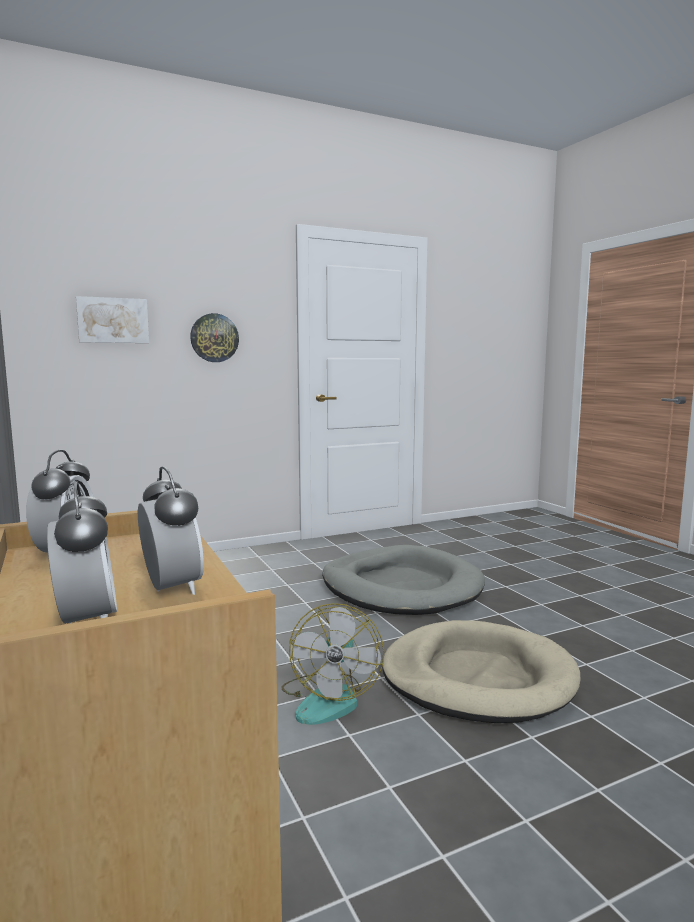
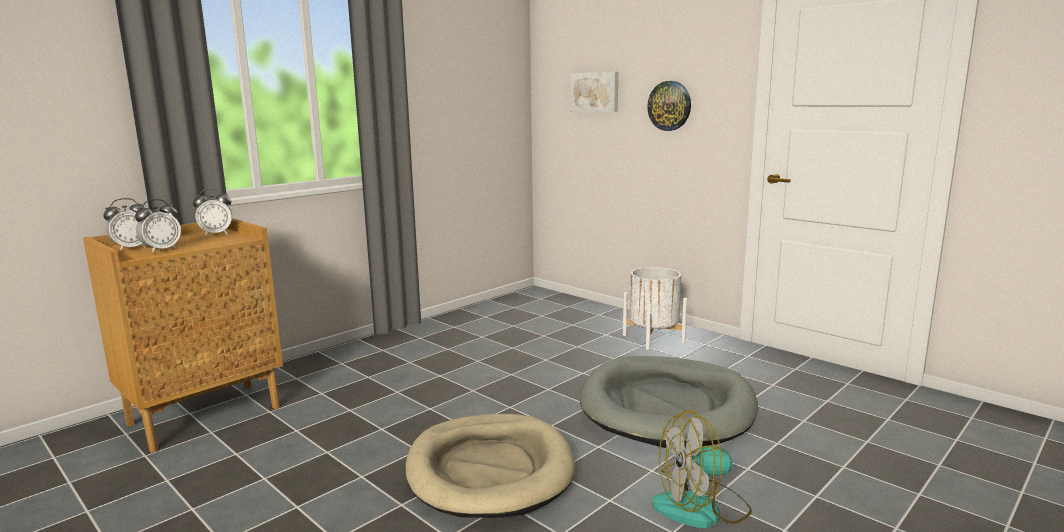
camera: 70 degrees right, 5 degrees up
fan [282,603,384,725] -> fan moved to [651,410,752,528]
none -> white planter [623,267,687,350]

